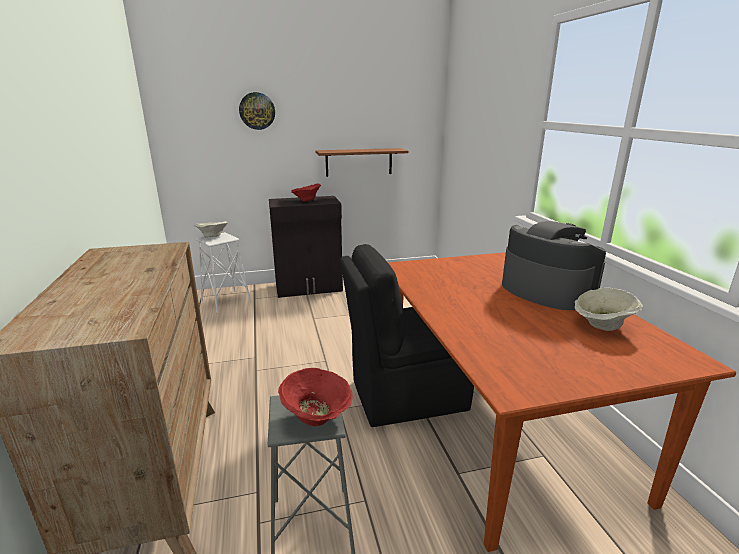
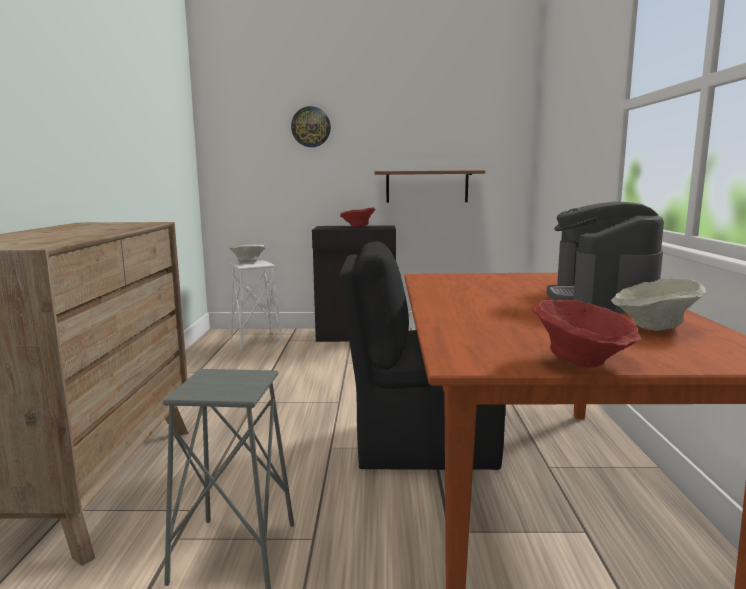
camera: 15 degrees right, 10 degrees down
red bowl [278,368,352,426] -> red bowl moved to [533,300,642,368]
coffee machine [502,221,606,310] -> coffee machine turned 150 degrees counterclockwise [547,201,664,314]

